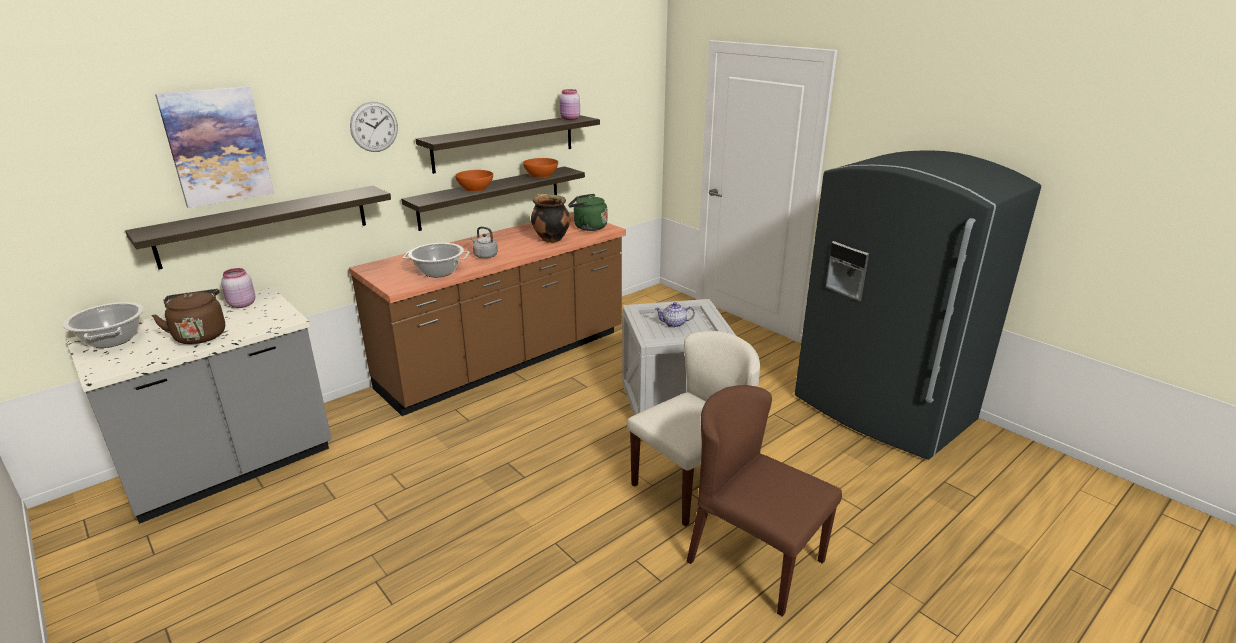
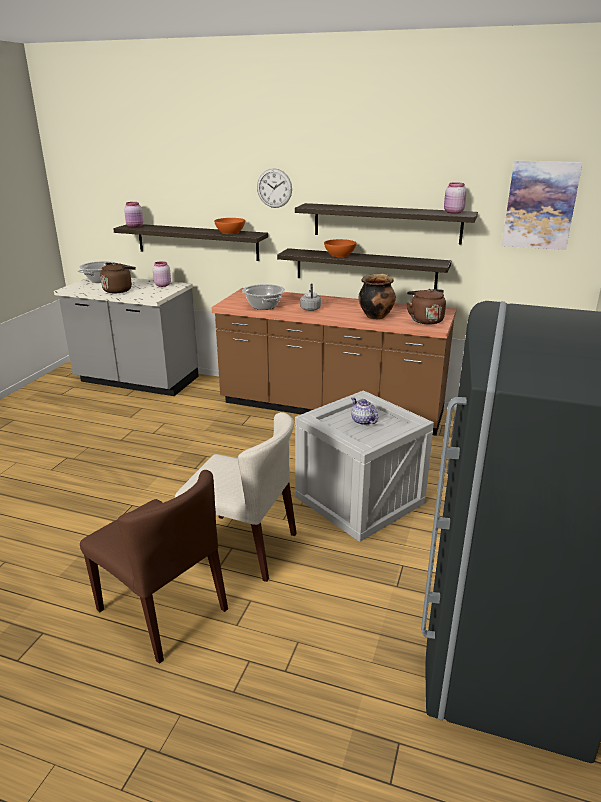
camera: 60 degrees right, 0 degrees up
picture [155,86,274,208] -> picture moved to [502,160,582,250]
orange bowl [523,158,558,178] -> orange bowl moved to [214,218,245,234]
green kettle [568,194,607,231] -> brown kettle [407,289,446,325]
brown chair [687,385,842,617] -> brown chair turned 120 degrees clockwise [80,470,228,664]
none -> pink jar [124,202,143,228]

